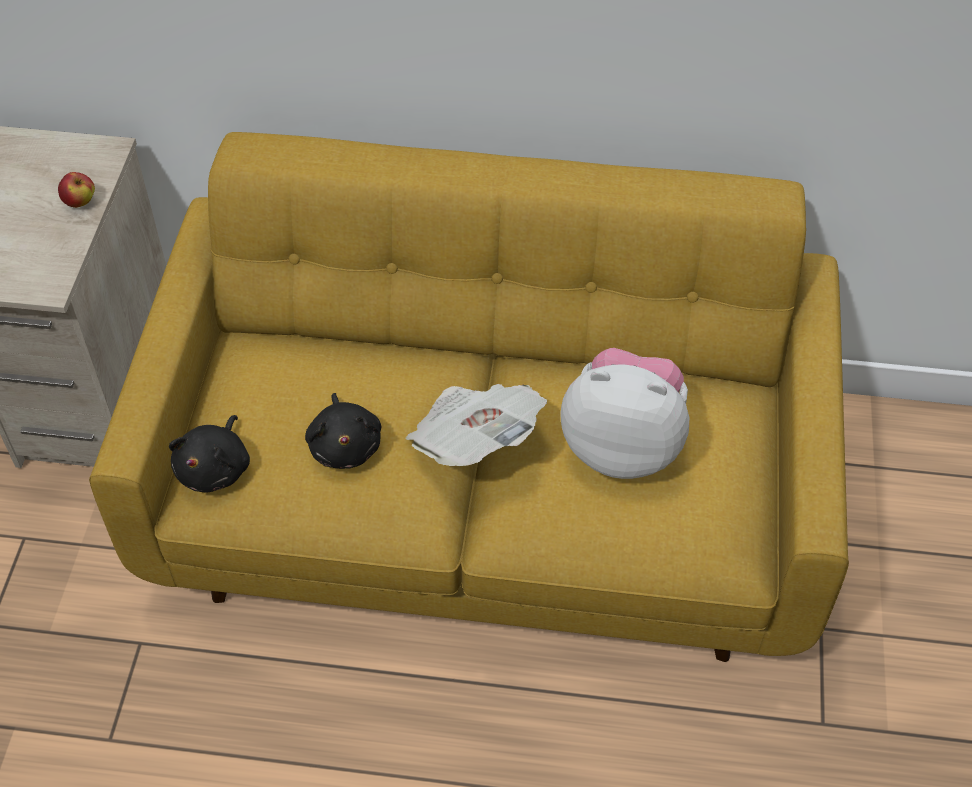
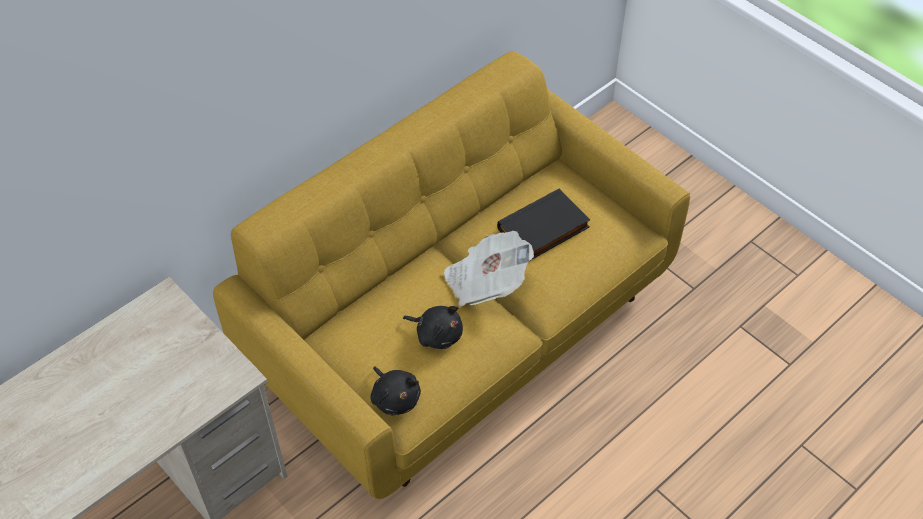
camera: 50 degrees left, 0 degrees up
apple [58,172,95,208] -> none
plush toy [560,348,689,479] -> black book [497,188,590,260]

